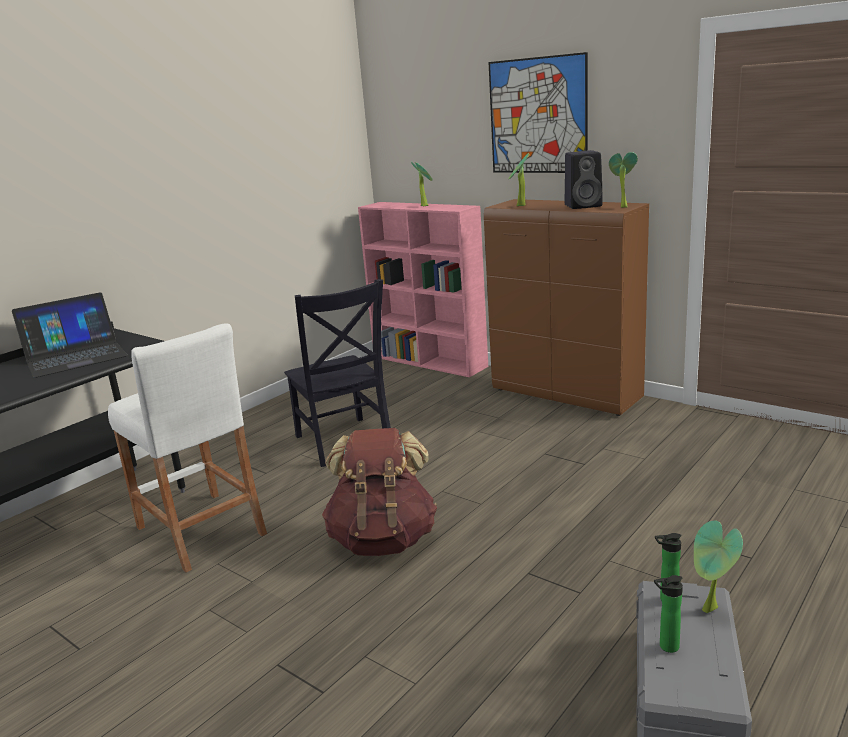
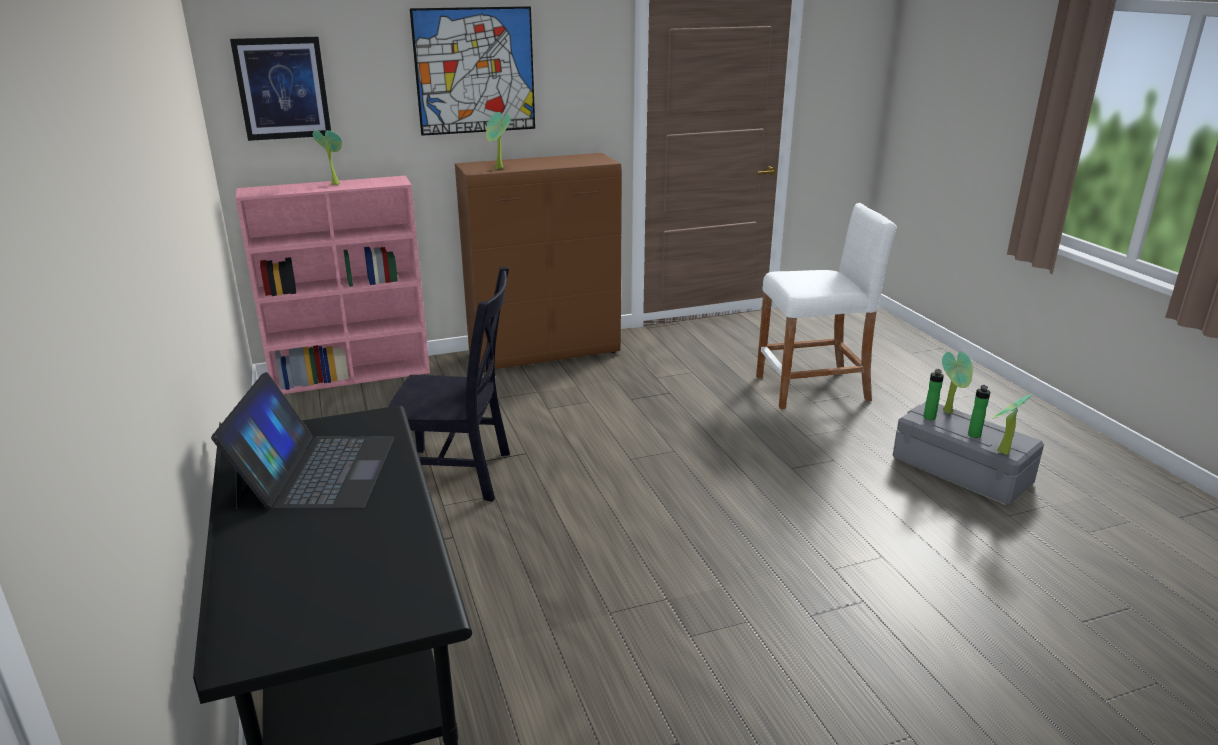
camera: 60 degrees left, 5 degrees up
white stool [108,323,267,572] -> white stool moved to [756,203,896,409]
brown backpack [322,428,437,556] -> none
black speaker [565,150,603,209] -> none
potted plant [609,152,638,208] -> potted plant moved to [992,394,1032,455]
none -> picture [230,37,331,141]

